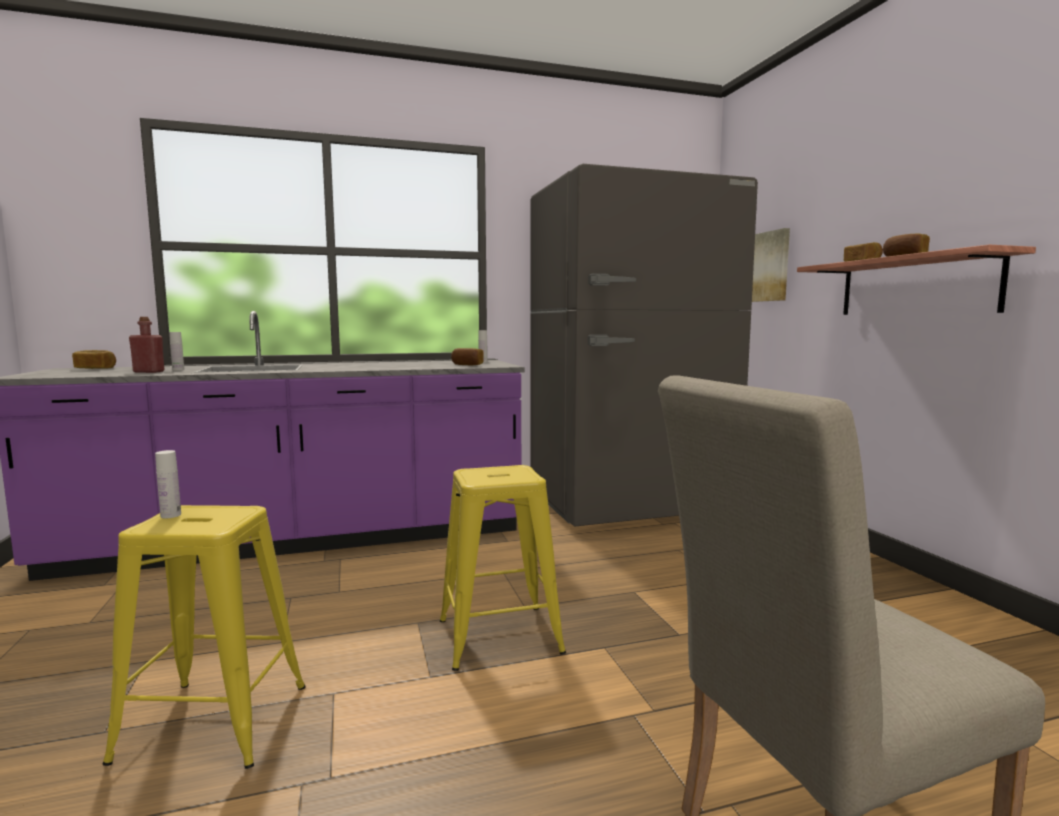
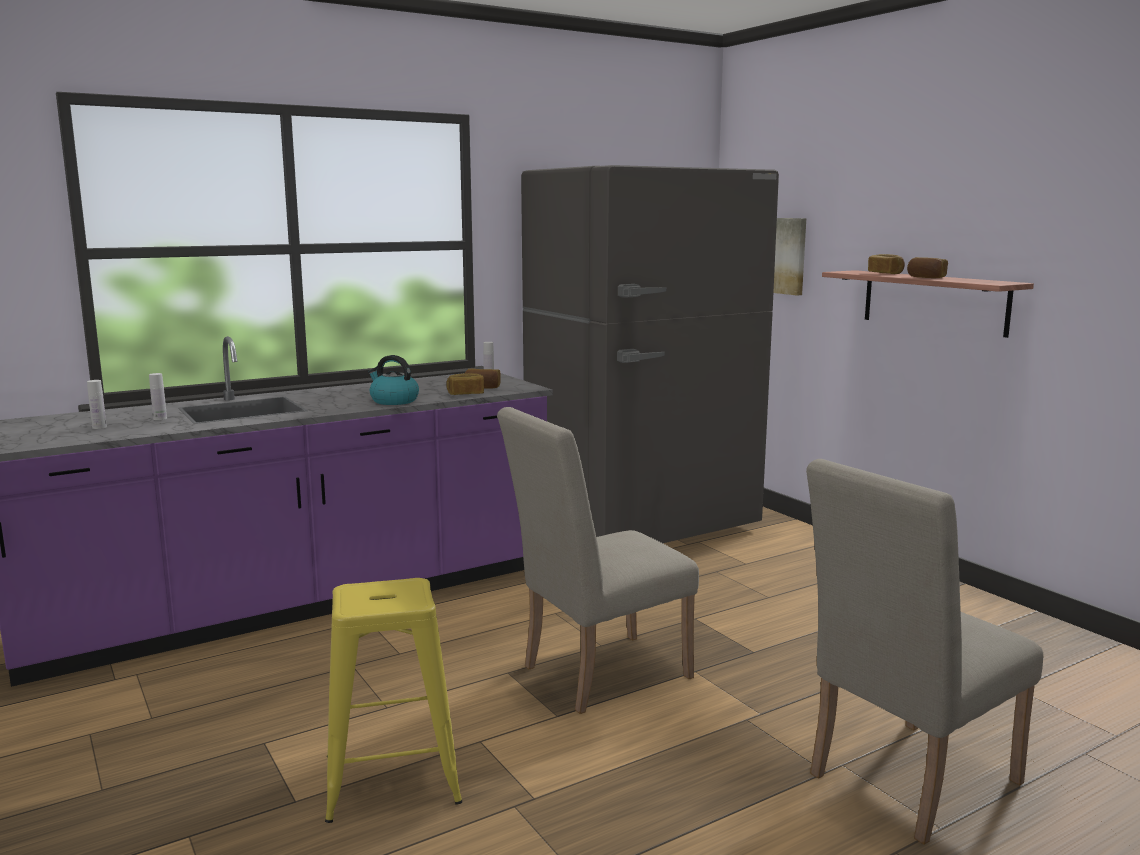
camera: 15 degrees left, 5 degrees up
bread [72,350,116,369] -> bread moved to [446,373,484,395]
red bottle [129,317,165,373] -> none
white bottle [155,450,181,518] -> white bottle moved to [87,380,107,429]
yellow stool [440,465,566,671] -> beige chair [497,407,699,714]
none -> kettle [368,355,419,405]

